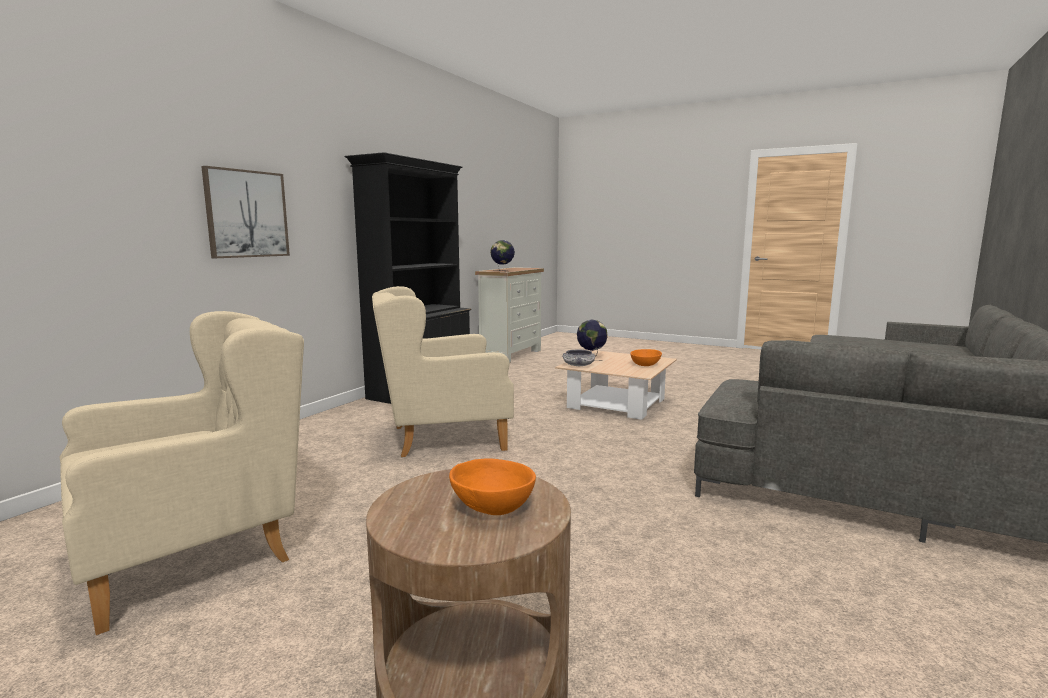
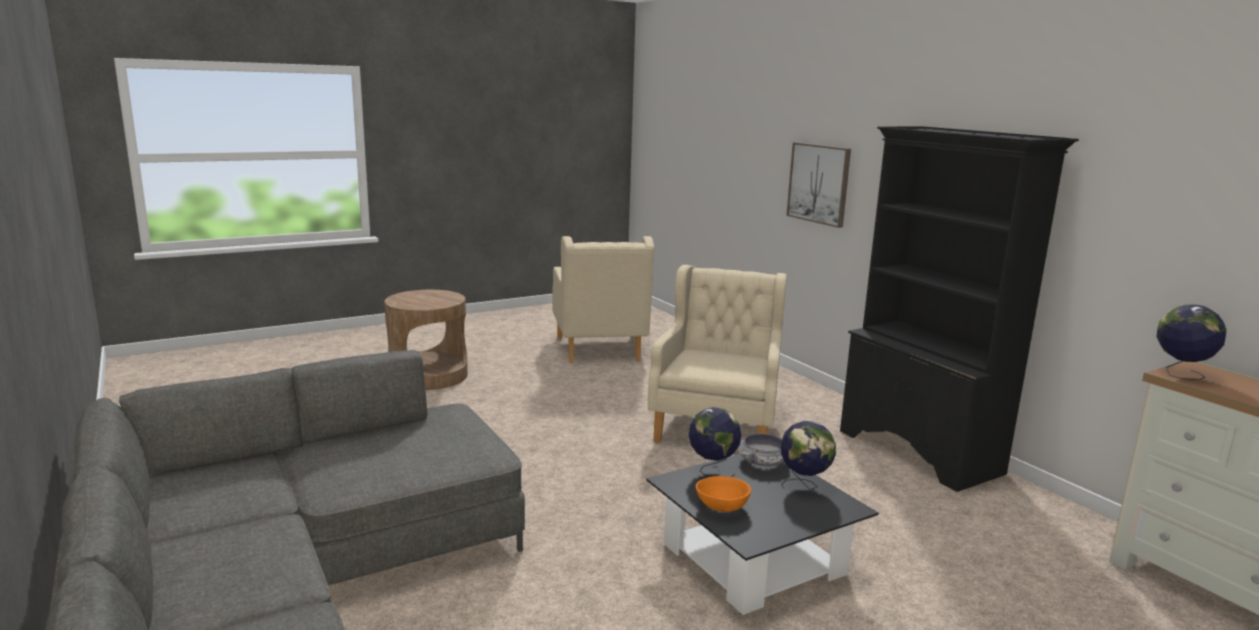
camera: 120 degrees right, 5 degrees up
orange bowl [449,459,536,515] -> none
beige coffee table [555,350,677,420] -> black coffee table [646,454,879,615]
none -> globe [689,407,741,477]

